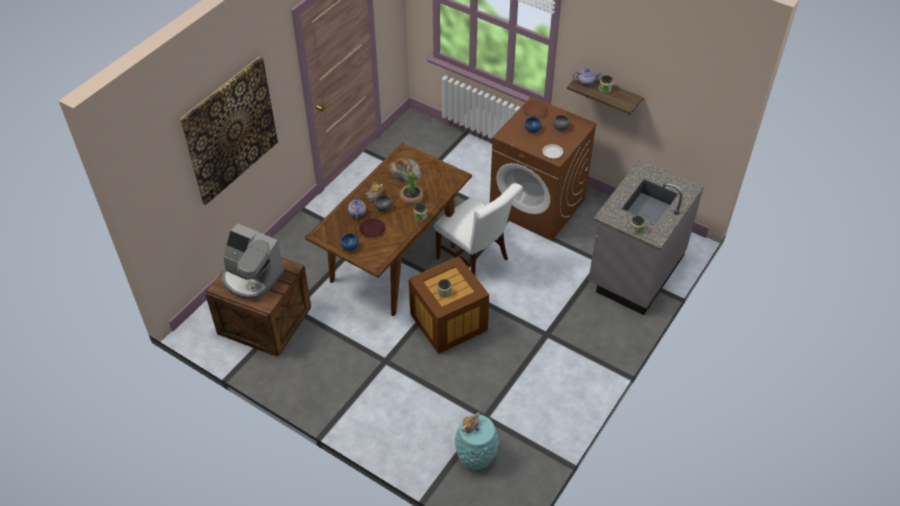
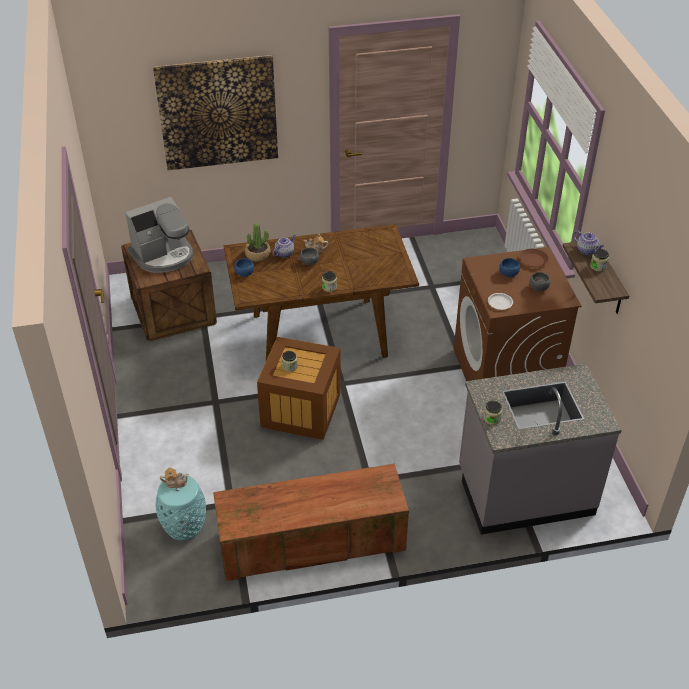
camera: 45 degrees right, 5 degrees down
coffee machine [222,224,285,300] -> coffee machine turned 105 degrees counterclockwise [125,197,193,273]
brown plate [359,218,385,237] -> none
bread [388,158,423,183] -> none
potted plant [400,172,423,206] -> potted plant moved to [245,223,271,262]
white chair [434,183,523,276] -> none
none -> brown bench [213,464,409,581]

